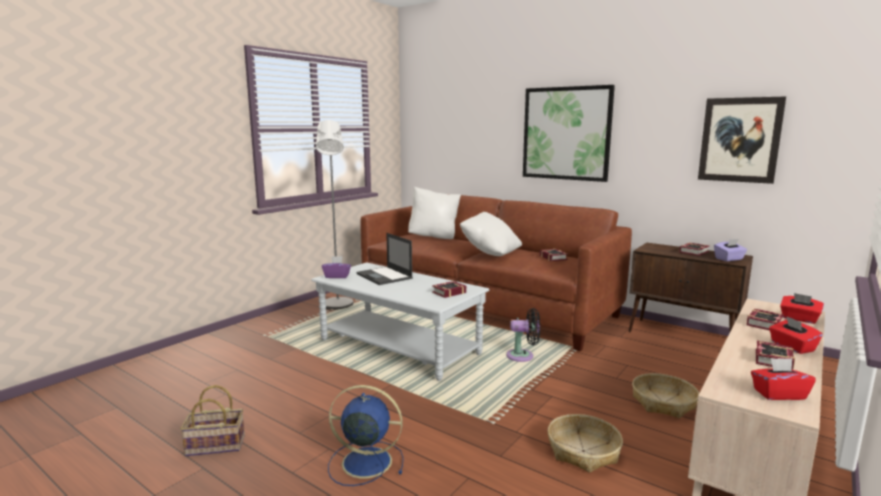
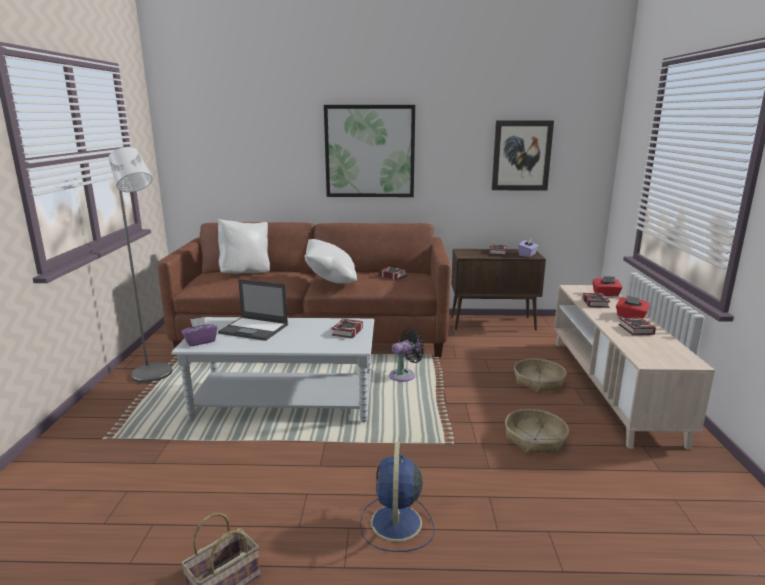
camera: 35 degrees left, 5 degrees up
blue fan [328,385,404,486] -> blue fan turned 60 degrees counterclockwise [360,442,434,552]
red tissue box [751,358,816,400] -> none

